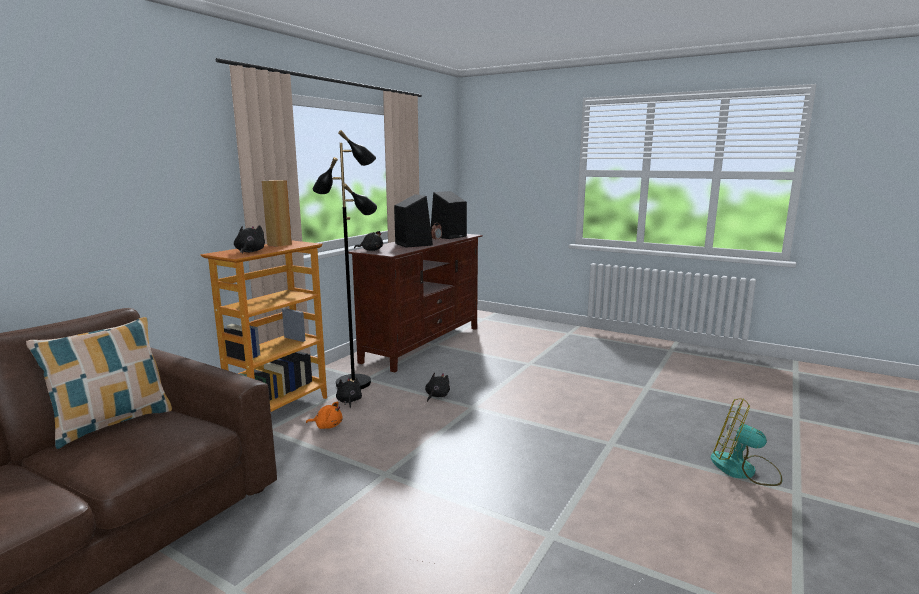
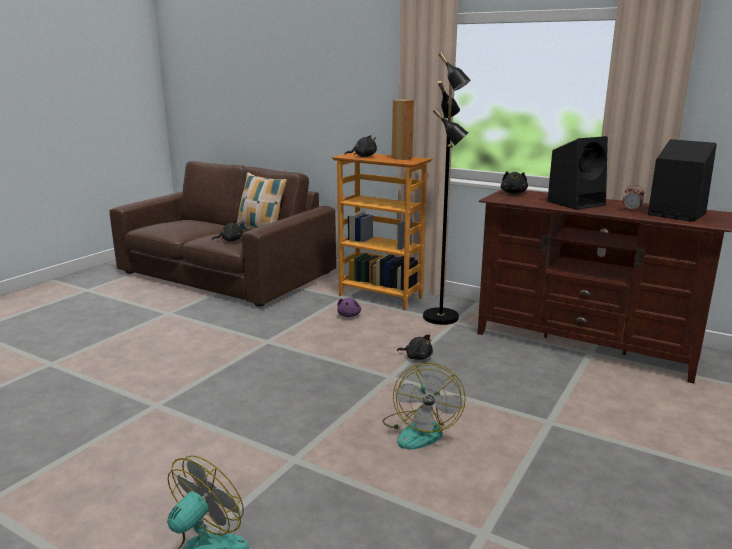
camera: 90 degrees right, 5 degrees up
orange plush toy [306,401,343,429] -> purple plush toy [337,298,361,317]
black plush toy [336,377,362,408] -> black plush toy moved to [212,220,243,242]
none -> fan [382,363,466,449]

